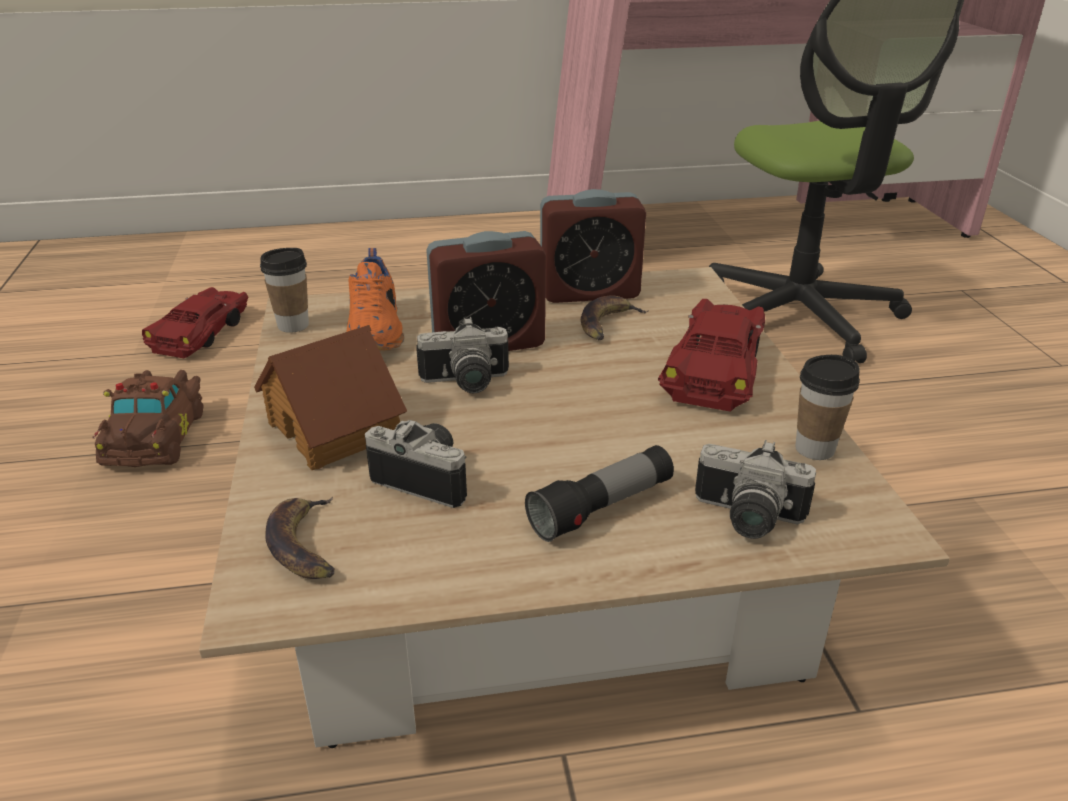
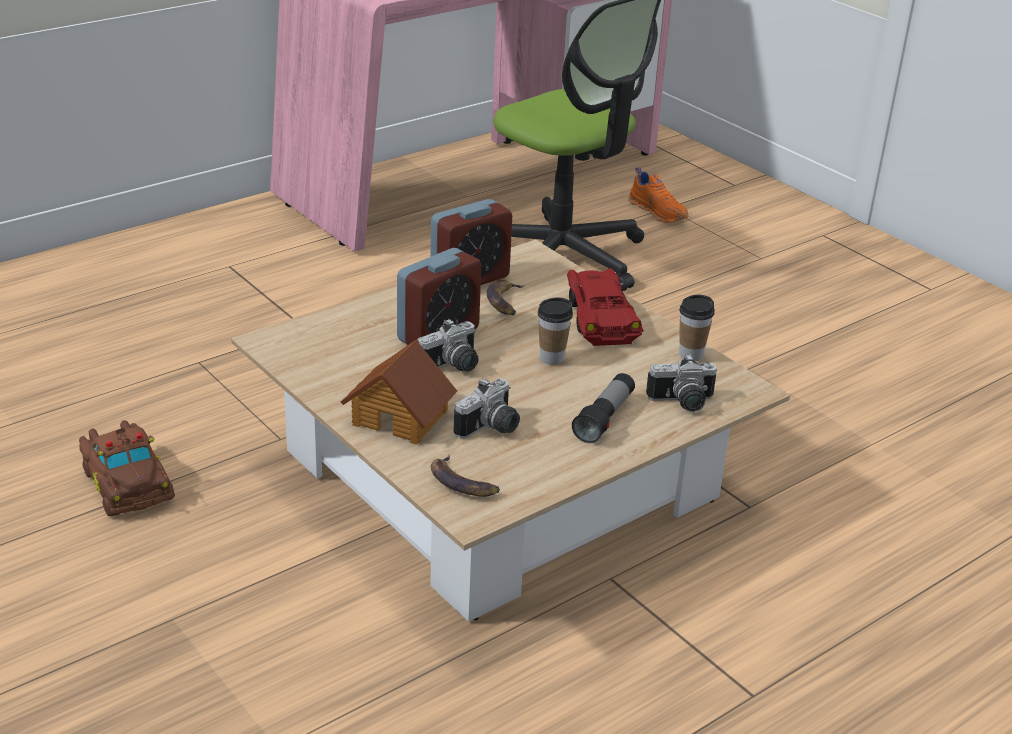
camera: 30 degrees left, 0 degrees up
red toy car [142,287,248,358] -> none
cup [260,248,309,333] -> cup moved to [537,297,573,365]
orange shoe [347,248,404,351] -> orange shoe moved to [628,167,689,223]
camera [365,420,467,508] -> camera turned 135 degrees clockwise [454,378,520,439]

